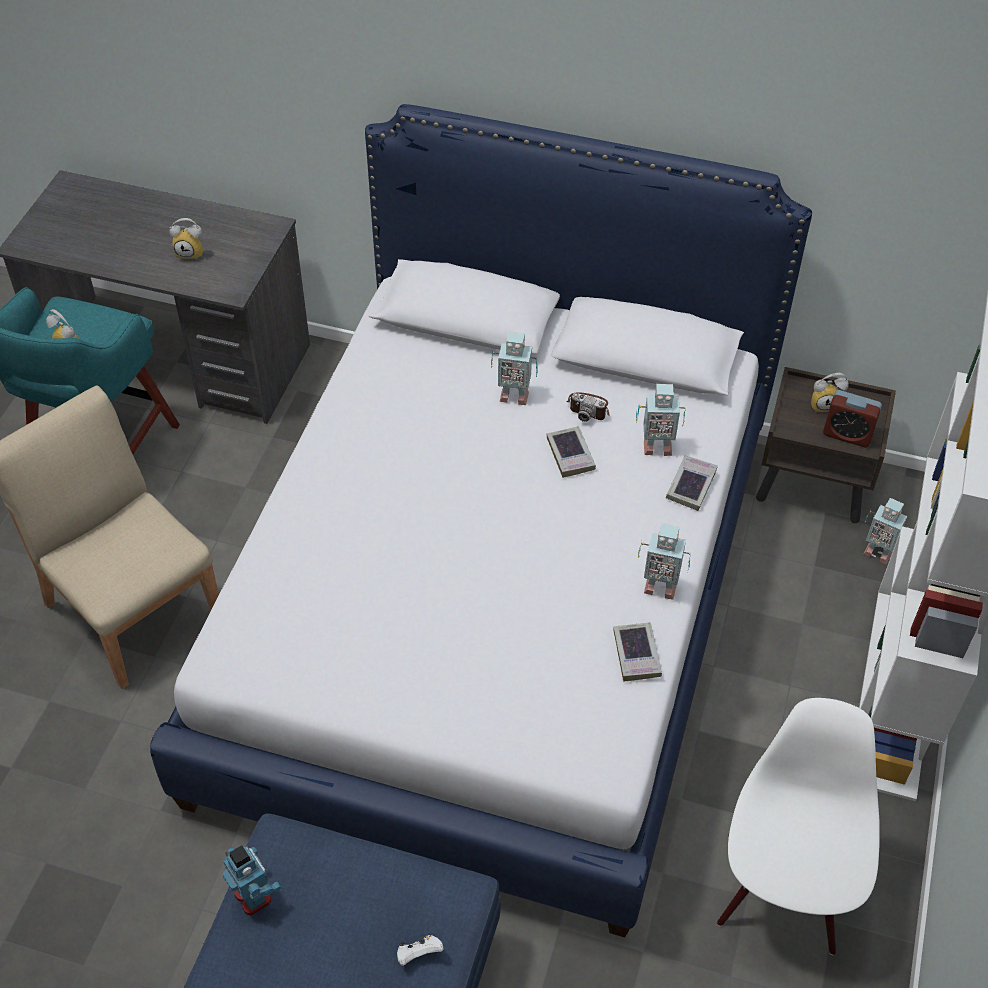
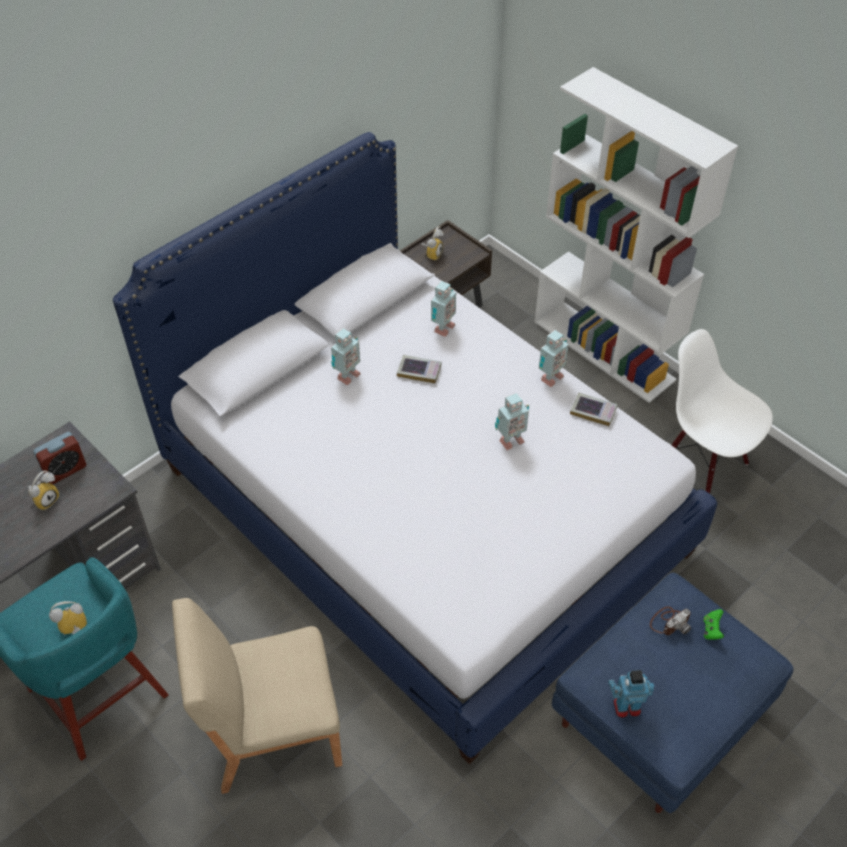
camera: 60 degrees left, 0 degrees up
white game controller [397,935,444,966] -> green game controller [704,609,724,640]
camera [567,392,610,422] -> camera moved to [650,607,691,635]
book [666,456,718,511] -> none
alarm clock [823,390,882,447] -> alarm clock moved to [33,432,86,484]
toy robot [863,498,909,564] -> toy robot moved to [495,393,529,450]

